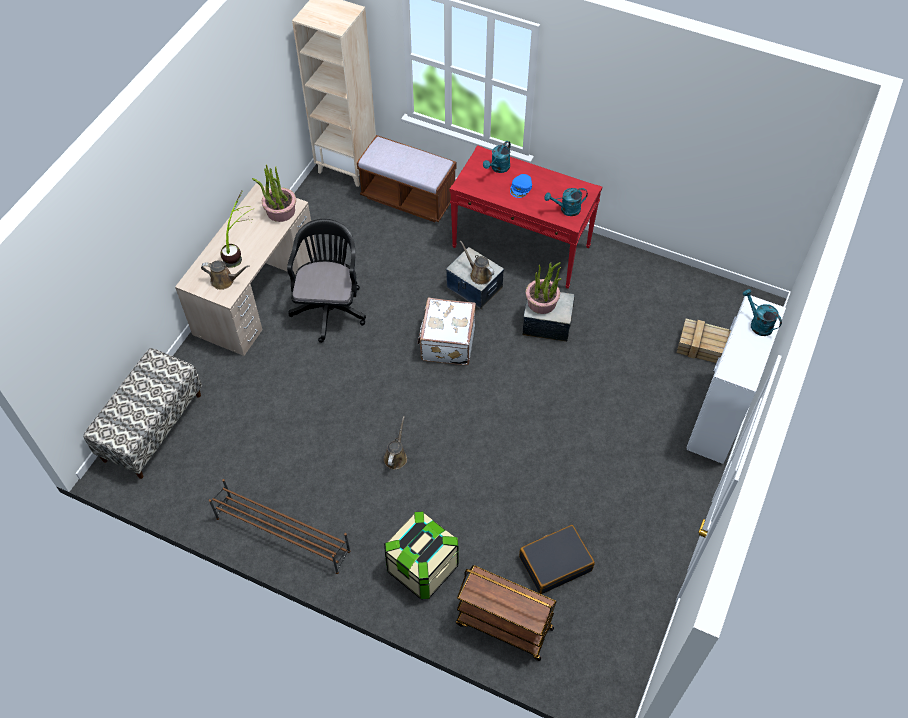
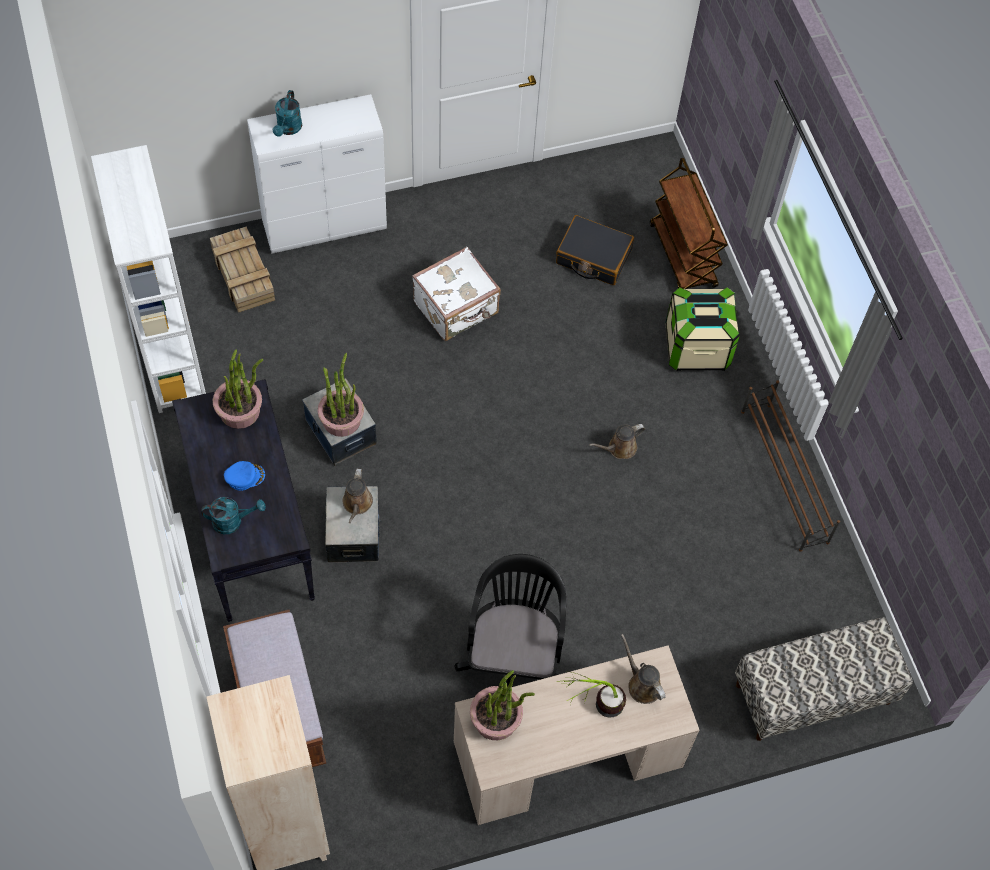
camera: 135 degrees left, 5 degrees up
black office chair [287,219,366,343] -> black office chair turned 135 degrees clockwise [454,554,566,687]
white suitcase [418,298,476,365] -> white suitcase moved to [412,247,501,341]
red console table [450,145,602,289] -> black console table [172,379,315,622]
turquoise watering can [545,188,588,216] -> potted plant [213,349,263,429]
none -> white bookcase [91,145,206,413]

